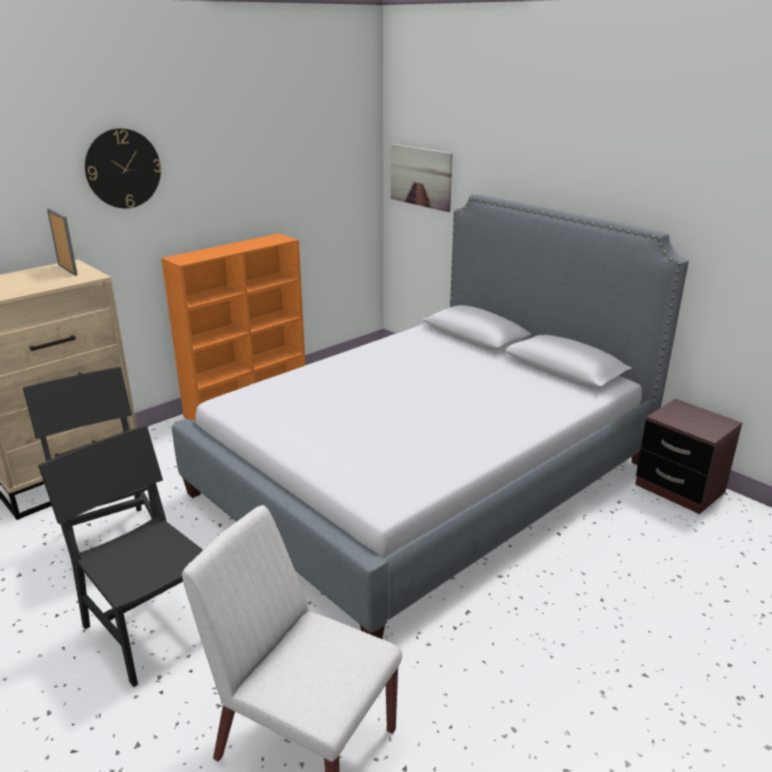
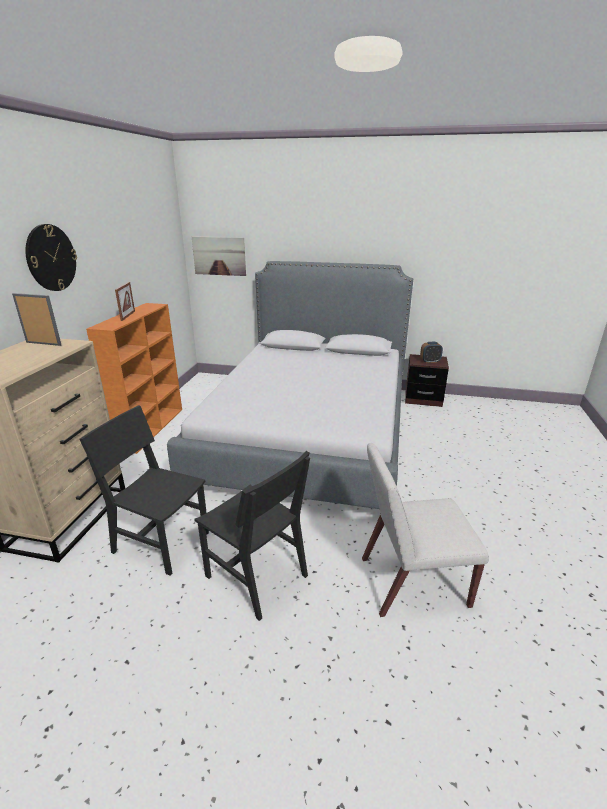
camera: 35 degrees left, 0 degrees up
black chair [38,425,203,687] -> black chair turned 150 degrees counterclockwise [195,451,310,621]
none -> picture frame [115,282,135,321]
none -> alarm clock [420,342,443,363]

